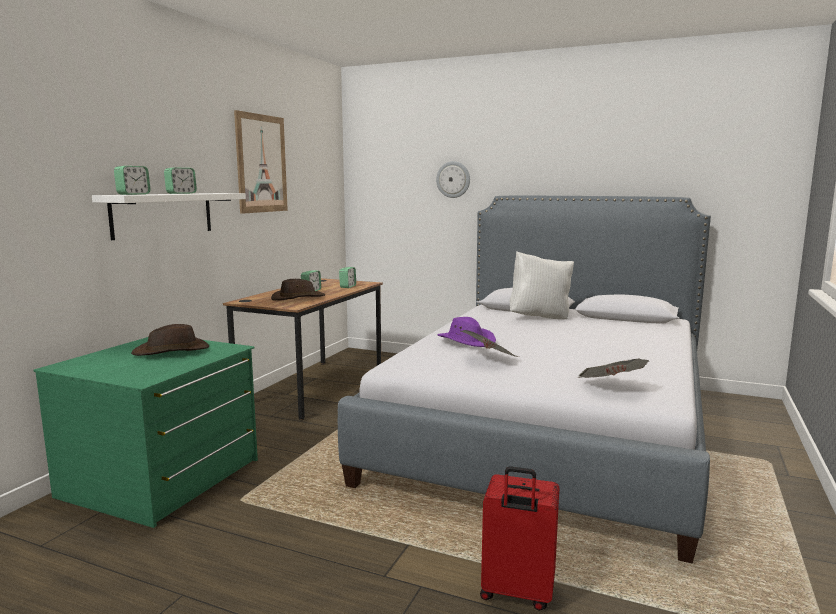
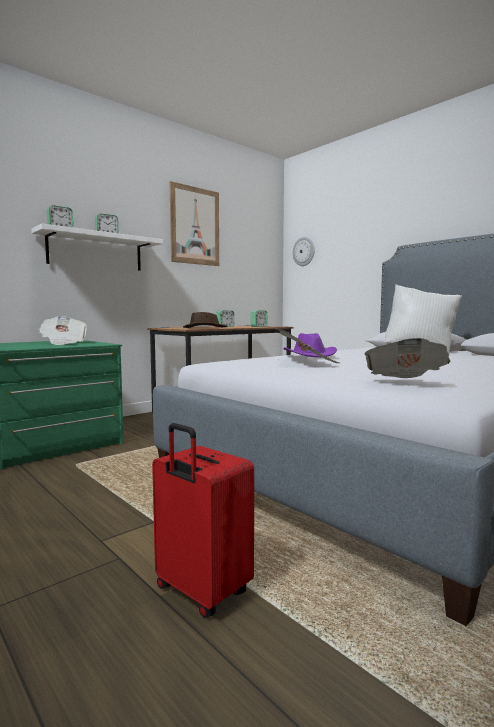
camera: 25 degrees right, 5 degrees down
brown hat [131,324,209,356] -> newspaper [38,316,88,345]
wall clock [436,161,470,198] -> wall clock moved to [293,237,314,266]

